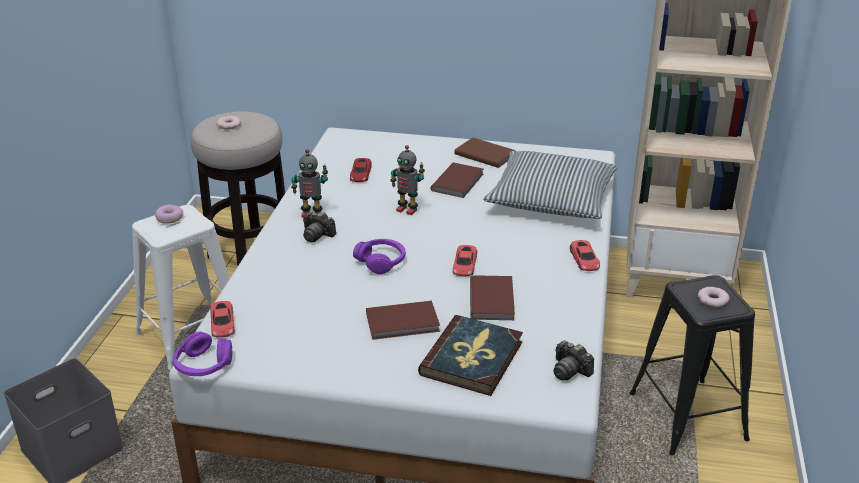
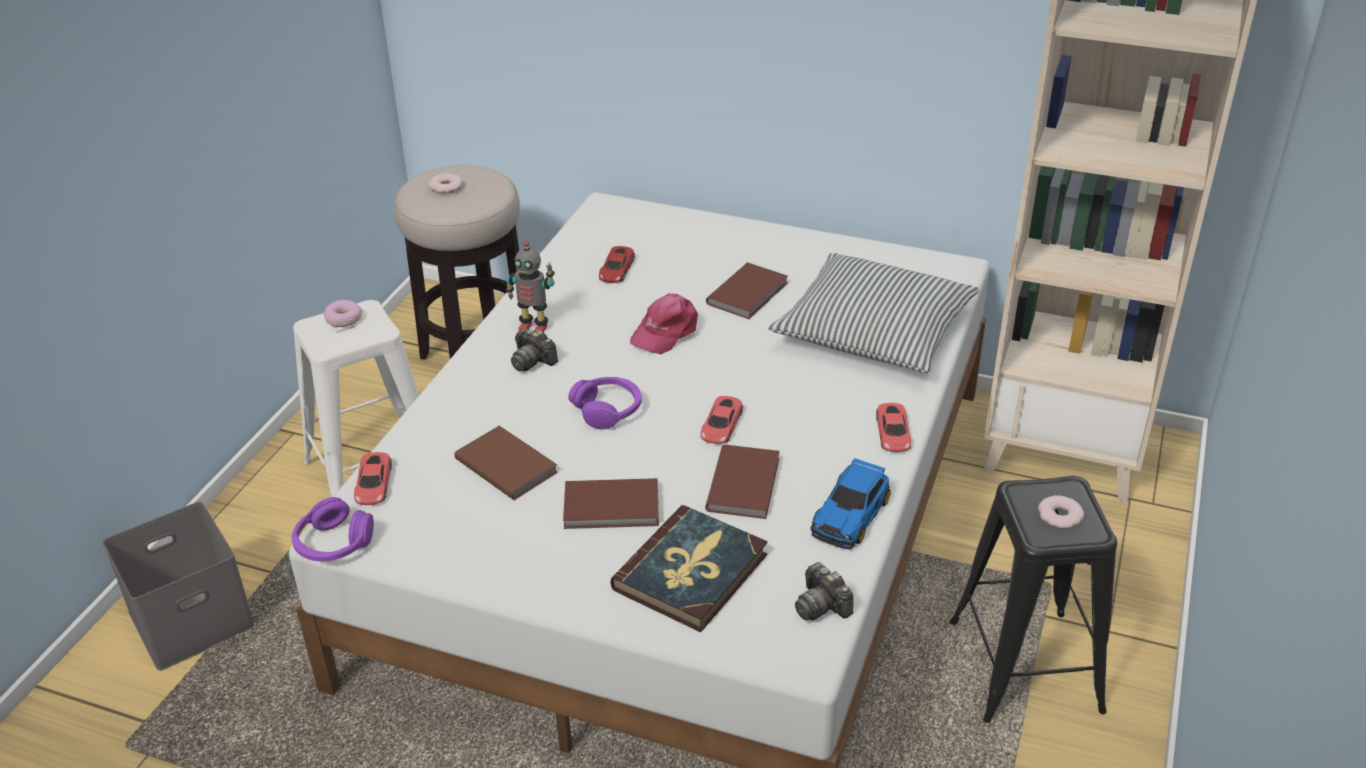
camera: 10 degrees right, 5 degrees up
toy robot [390,145,425,215] -> pink cap [630,293,698,354]
brown book [454,137,516,168] -> brown book moved to [454,426,558,500]
none -> toy car [811,458,891,550]

